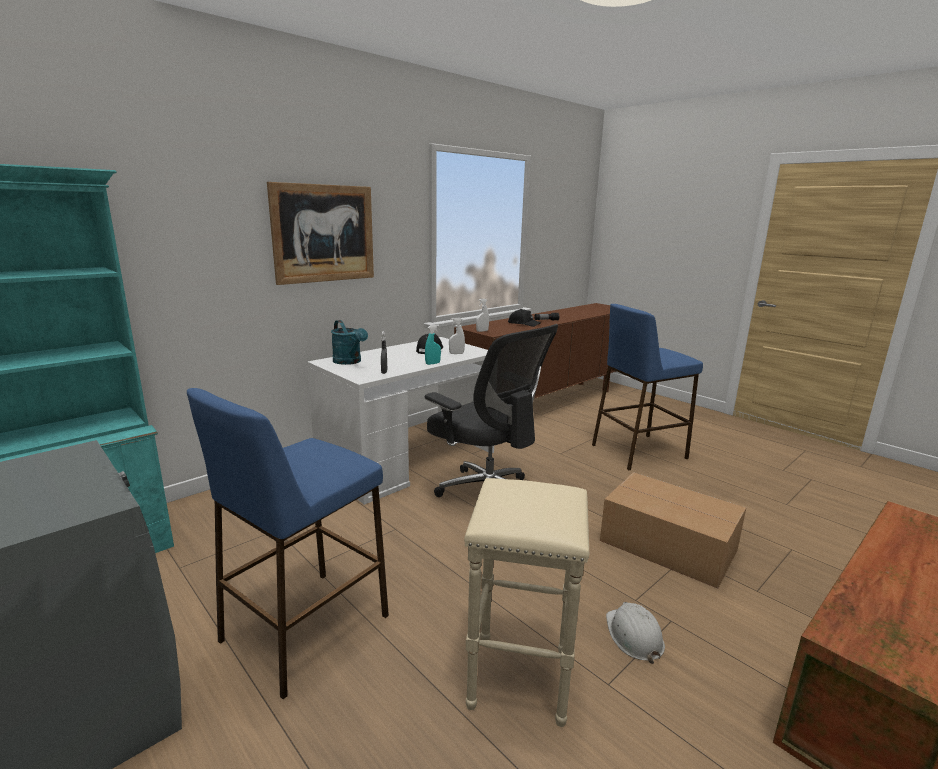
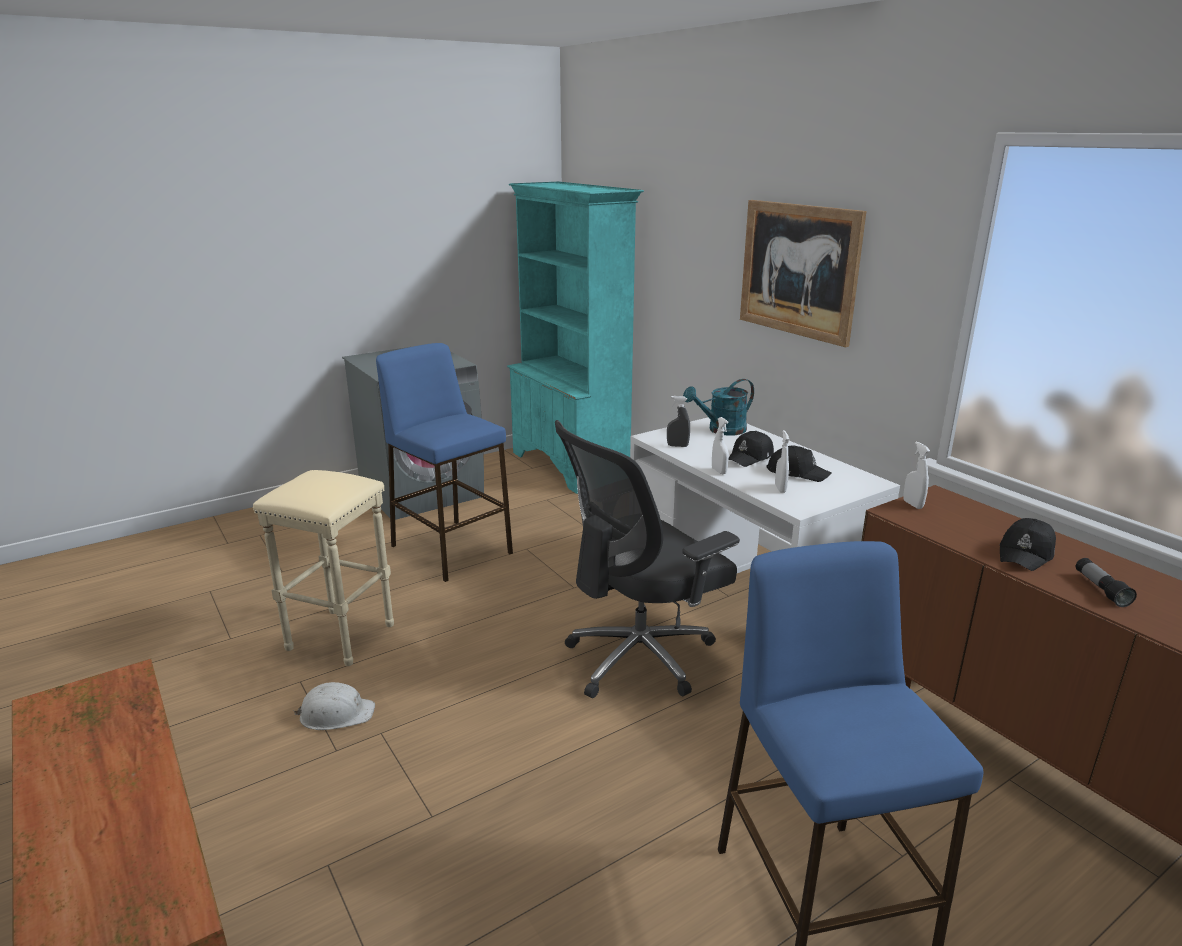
camera: 100 degrees right, 5 degrees up
turquoise spray bottle [425,325,441,365] -> white spray bottle [712,417,729,474]
cardboard box [600,472,746,588] -> none
none -> black cap [729,431,774,467]

